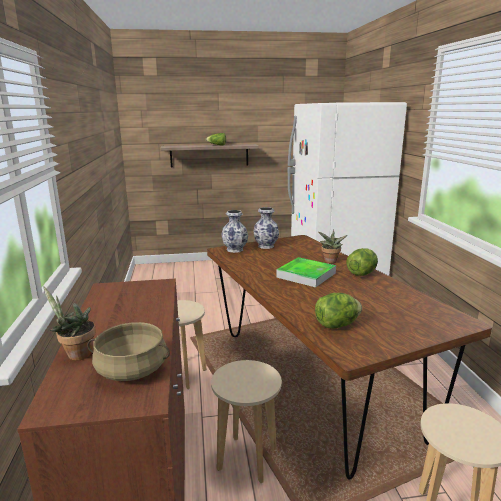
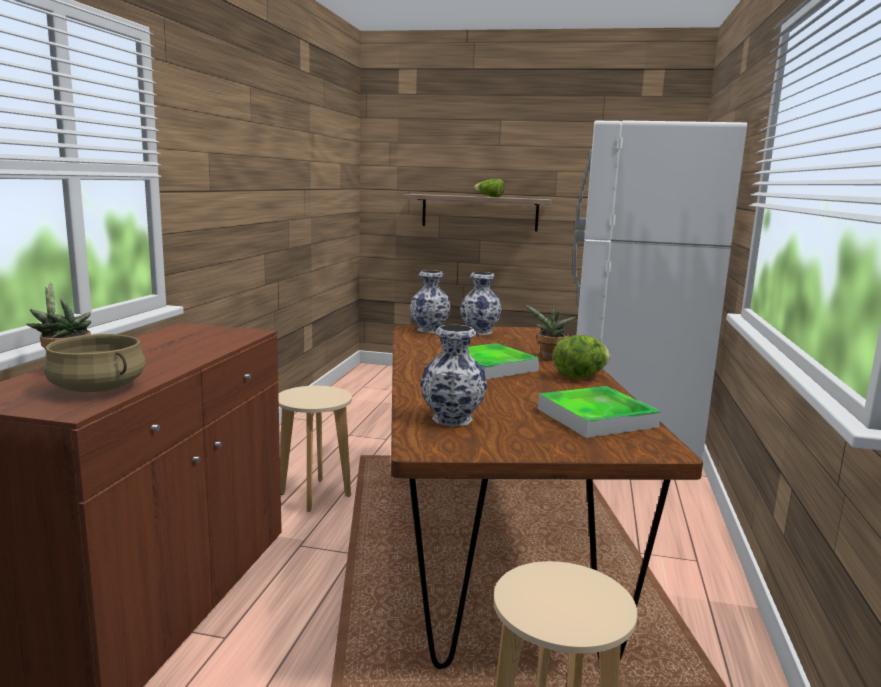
camera: 20 degrees right, 5 degrees down
beige stool [211,360,282,484] -> none
lettuce [315,293,362,329] -> vase [421,325,487,427]
none -> tray [537,386,661,438]

